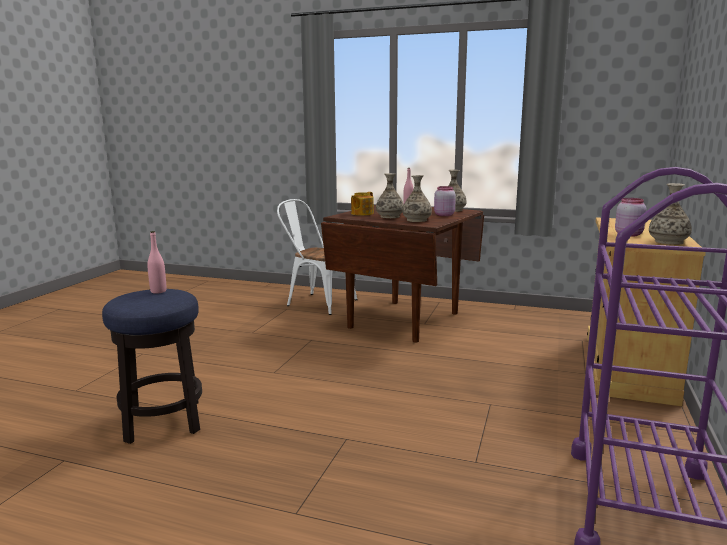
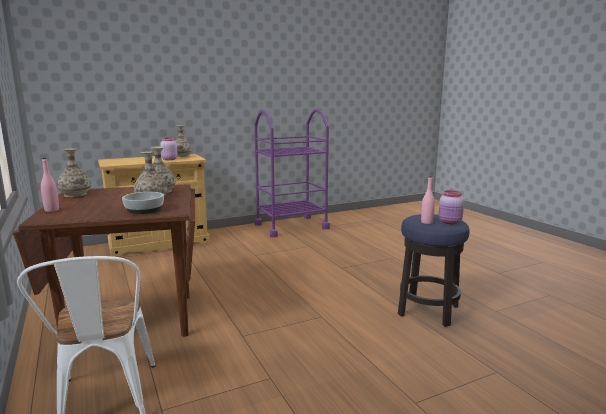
camera: 135 degrees left, 0 degrees up
teapot [351,192,374,216] -> bowl [122,192,164,214]
pink jar [434,186,456,216] -> pink jar moved to [439,190,464,224]

